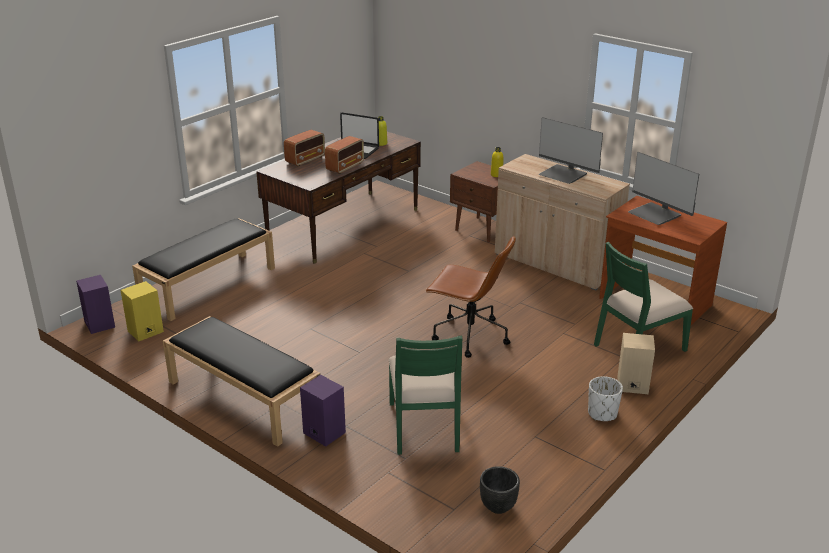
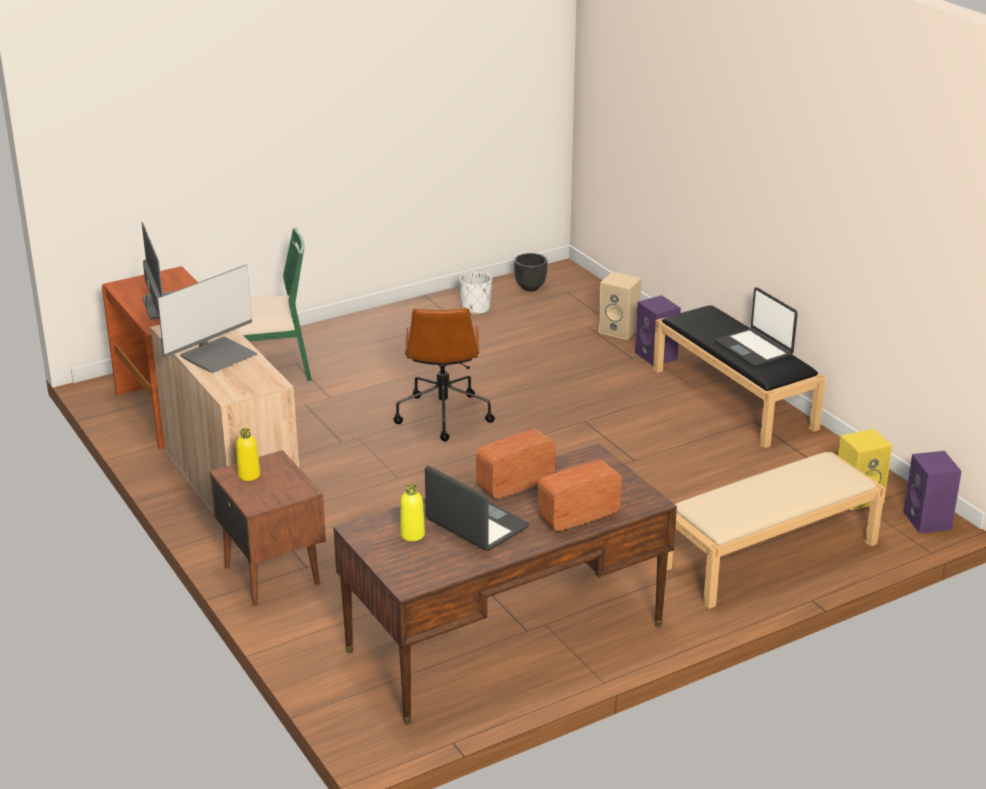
camera: 160 degrees left, 0 degrees up
black bench [132,218,275,321] -> beige bench [666,452,885,609]
green chair [389,336,462,455] -> none
brown office chair [425,236,516,358] -> brown office chair turned 135 degrees counterclockwise [393,308,495,441]
monitor [538,117,603,184] -> monitor turned 75 degrees clockwise [157,265,257,373]
white planter [588,376,623,421] -> white planter moved to [459,271,492,315]
beige speaker [617,333,655,394] -> beige speaker moved to [599,272,642,340]
none -> laptop [715,287,798,367]

